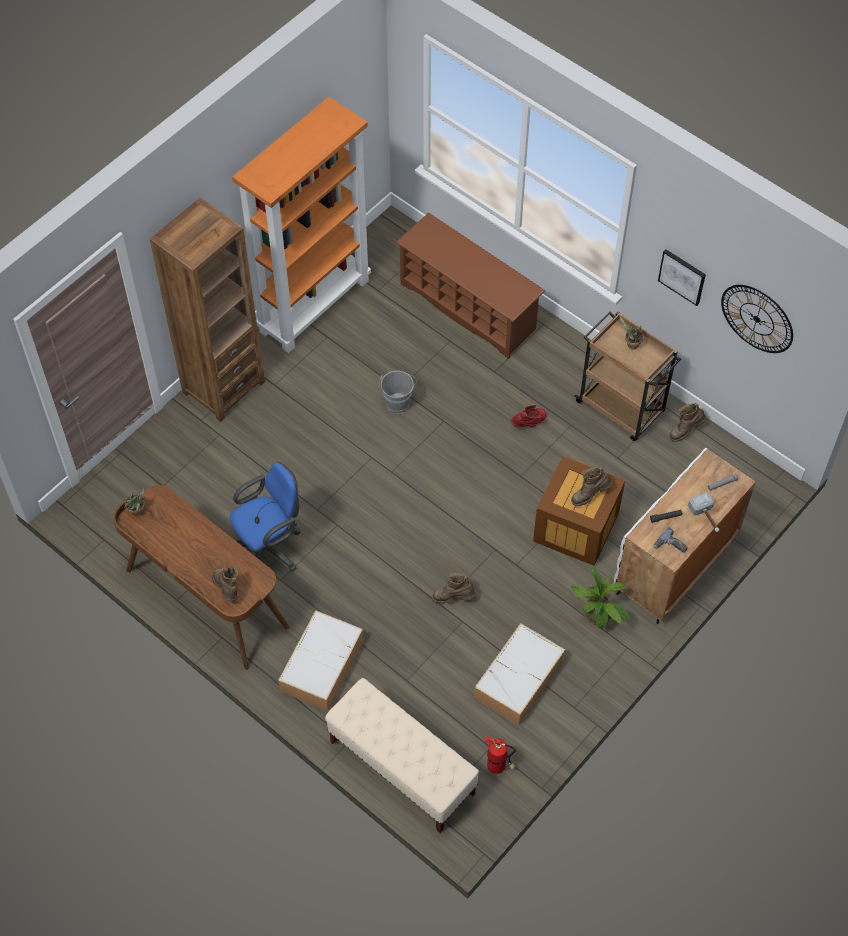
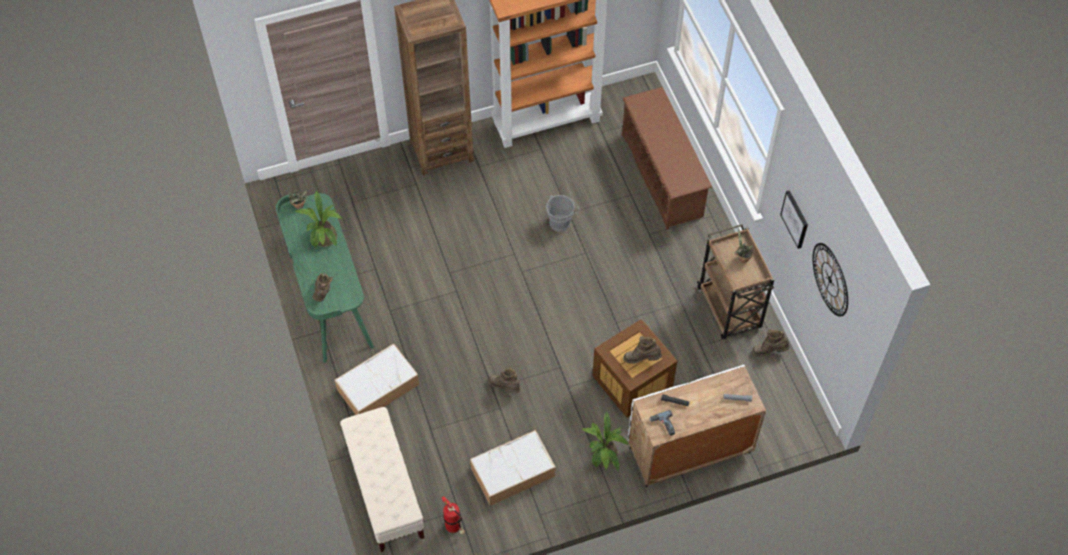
camera: 30 degrees right, 0 degrees up
brown desk [113,485,289,670] -> green desk [276,192,374,363]
blue office chair [230,462,301,572] -> none
red boot [511,405,547,428] -> none
hammer [688,493,720,532] -> none
none -> potted plant [295,190,343,247]

